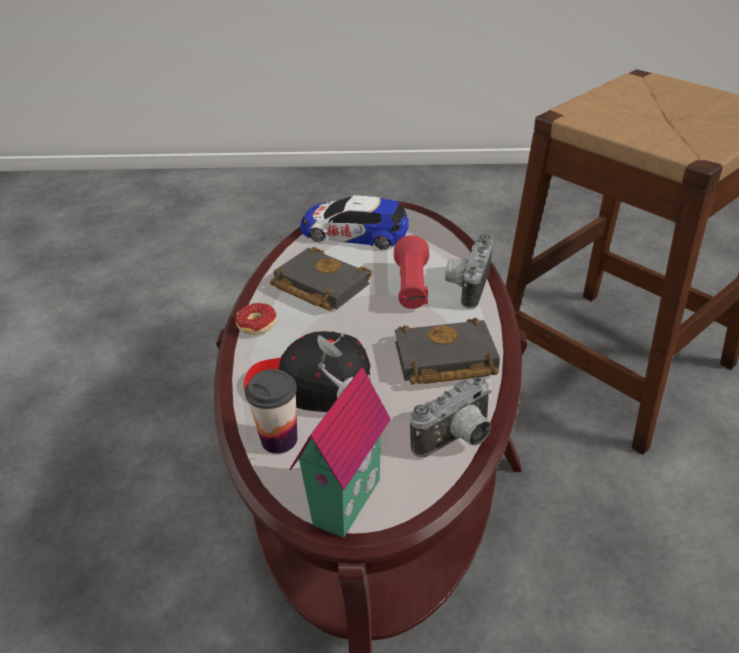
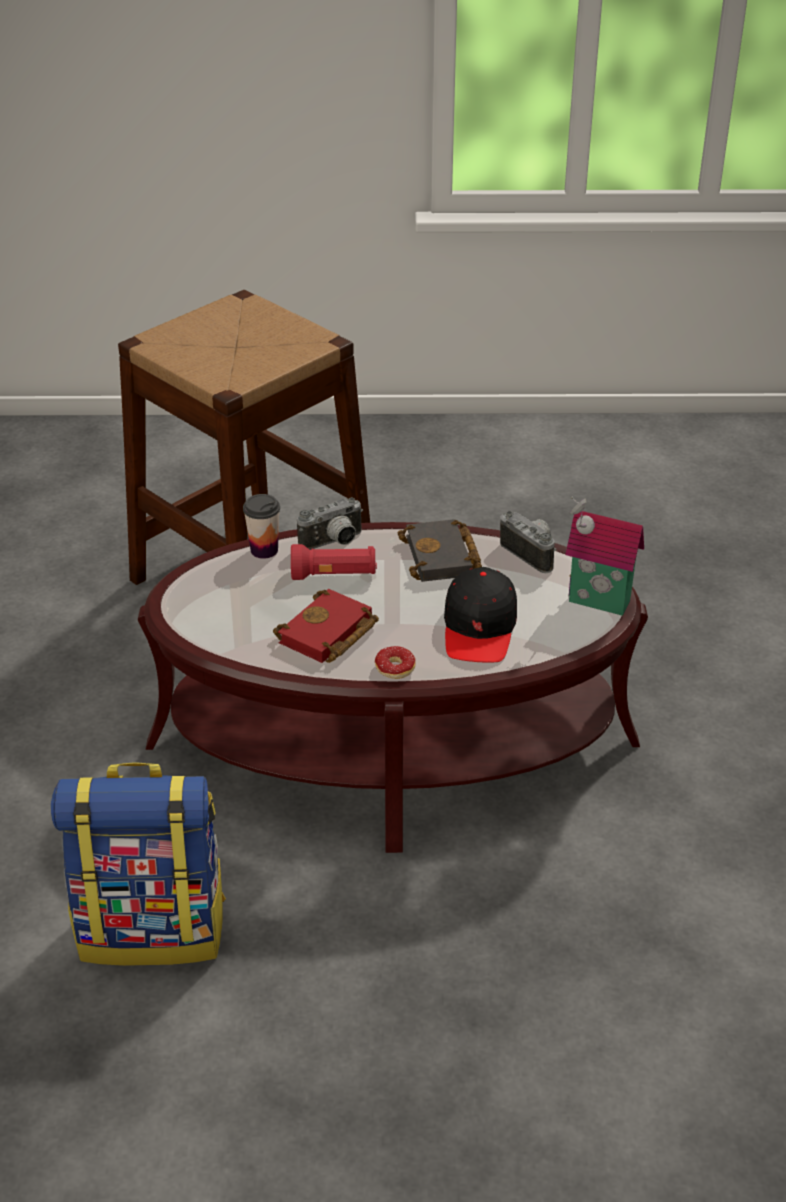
camera: 95 degrees left, 0 degrees up
cup [245,369,297,454] -> cup moved to [243,494,280,559]
black book [270,247,372,311] -> red book [273,589,379,663]
toy car [300,195,409,249] -> none
camera [445,234,493,309] -> camera turned 45 degrees counterclockwise [297,497,363,550]
none -> backpack [51,762,226,966]

